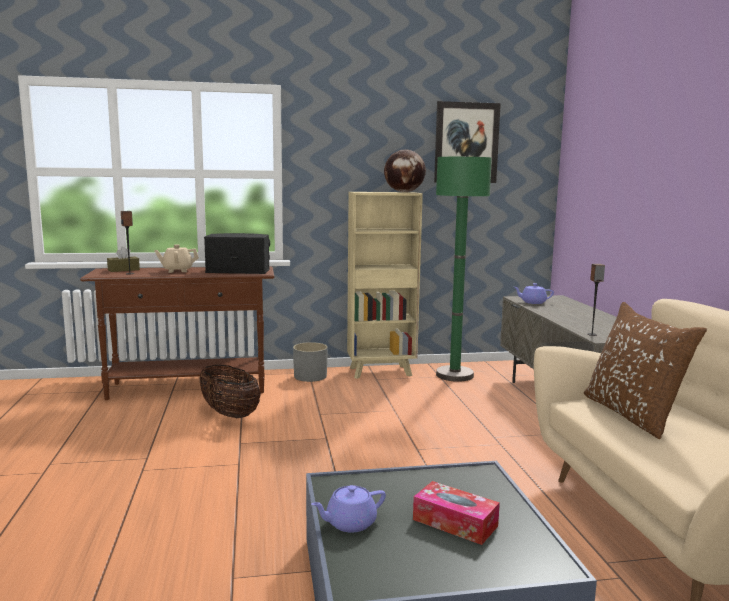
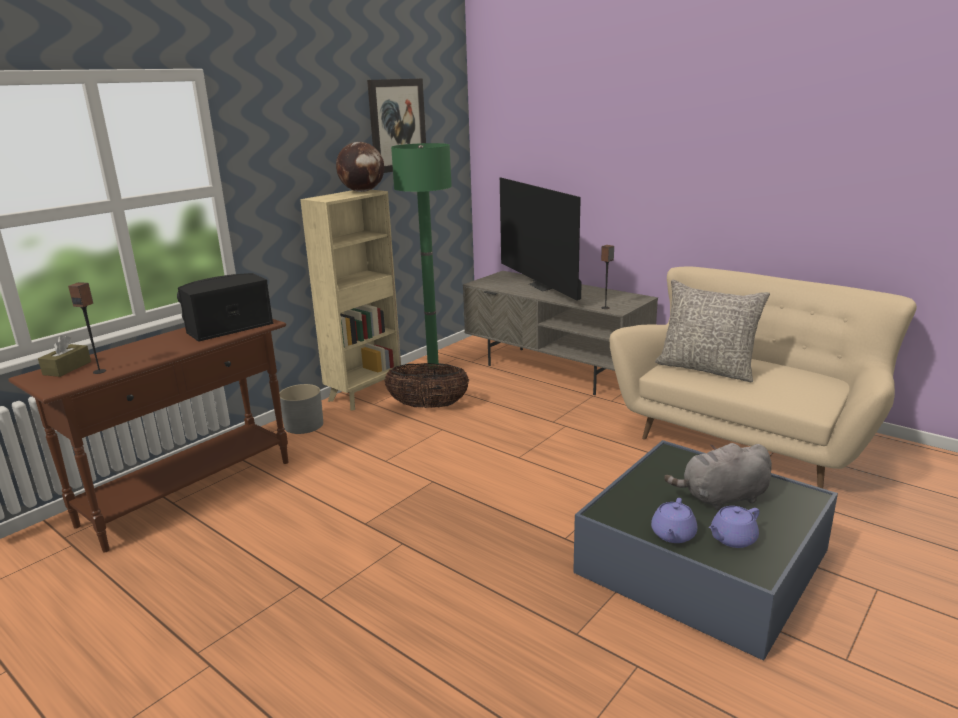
camera: 40 degrees left, 10 degrees up
beige teapot [154,244,199,273] -> none
basket [200,365,261,418] -> basket moved to [385,363,469,408]
tissue box [413,481,500,545] -> grey plush toy [664,443,772,510]
purple teapot [514,283,554,304] -> purple teapot moved to [709,506,760,548]
brown pillow [584,302,707,439] -> grey pillow [655,280,770,382]
none -> television [500,177,582,301]

